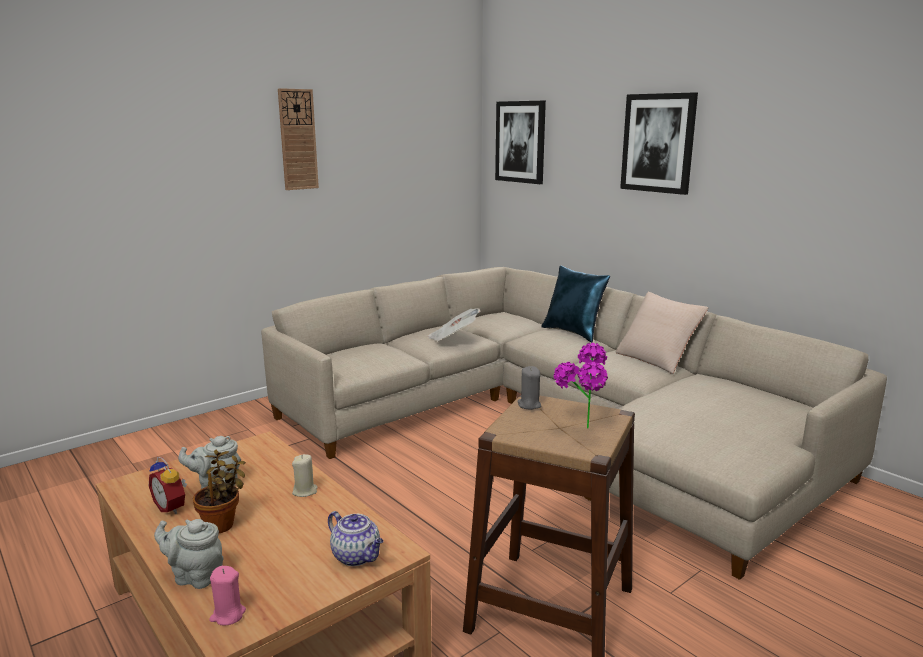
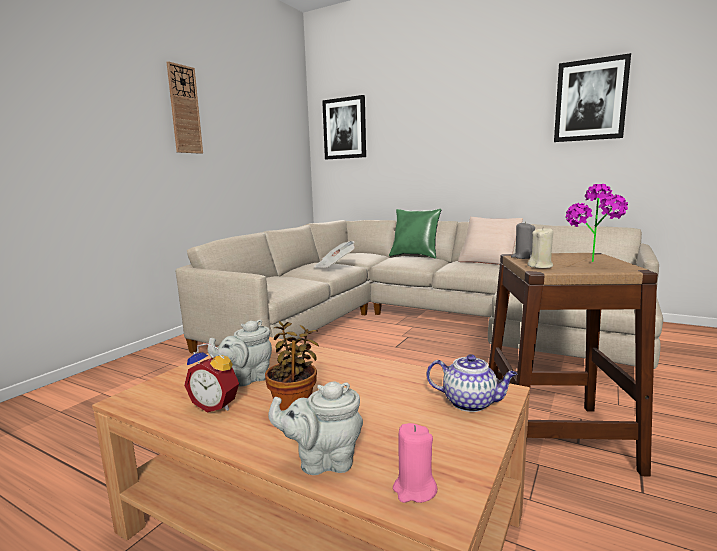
camera: 20 degrees left, 5 degrees down
beige candle [292,454,318,497] -> beige candle moved to [527,227,553,268]
blue pillow [541,265,610,342] -> green pillow [389,209,441,259]
picture [620,92,698,195] -> picture moved to [554,53,631,142]

